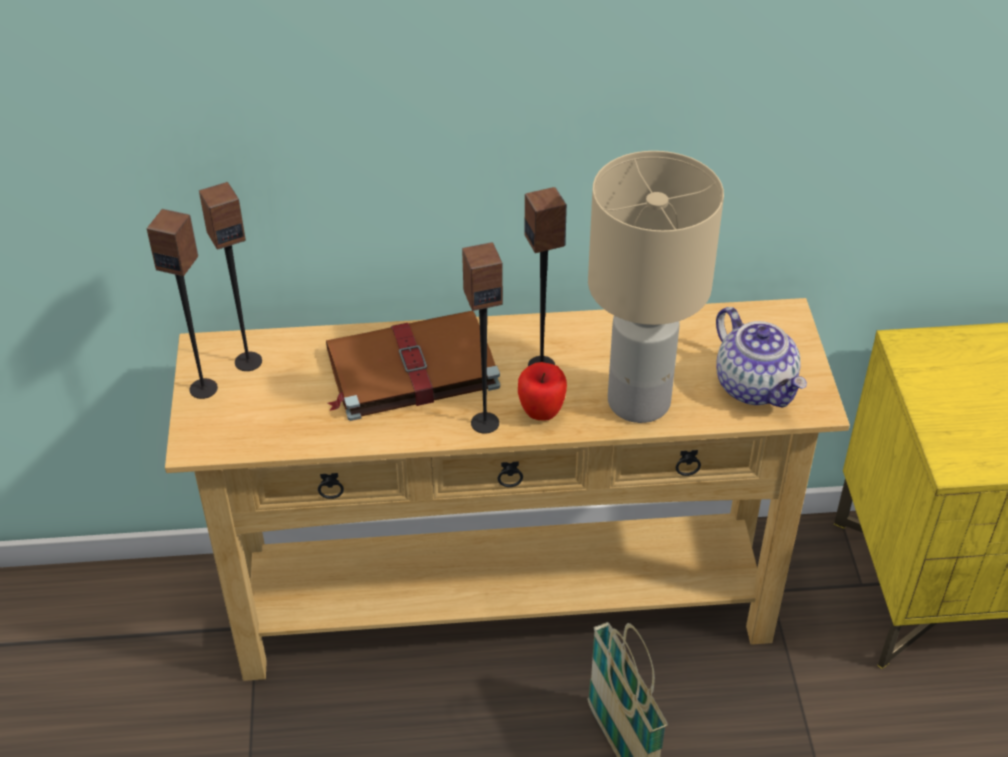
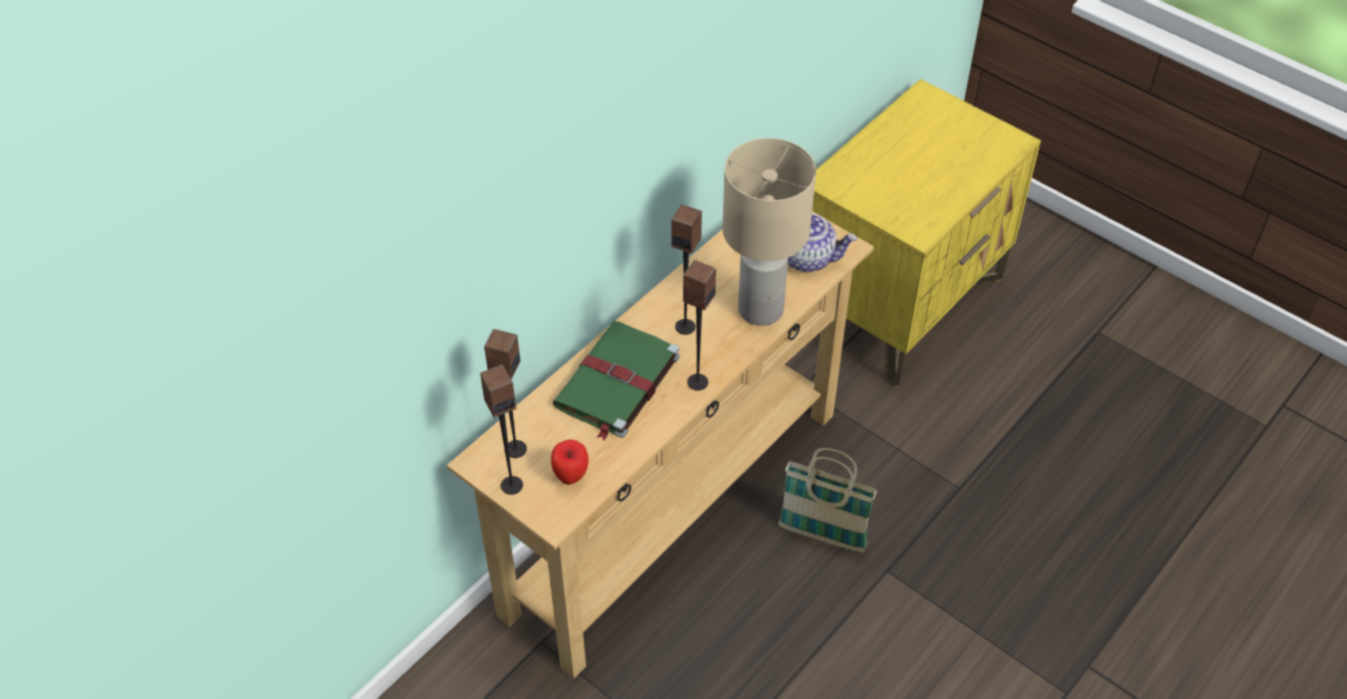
camera: 45 degrees left, 5 degrees up
brown book [326,311,500,421] -> green book [552,321,680,441]
apple [518,362,567,421] -> apple moved to [551,439,589,485]

